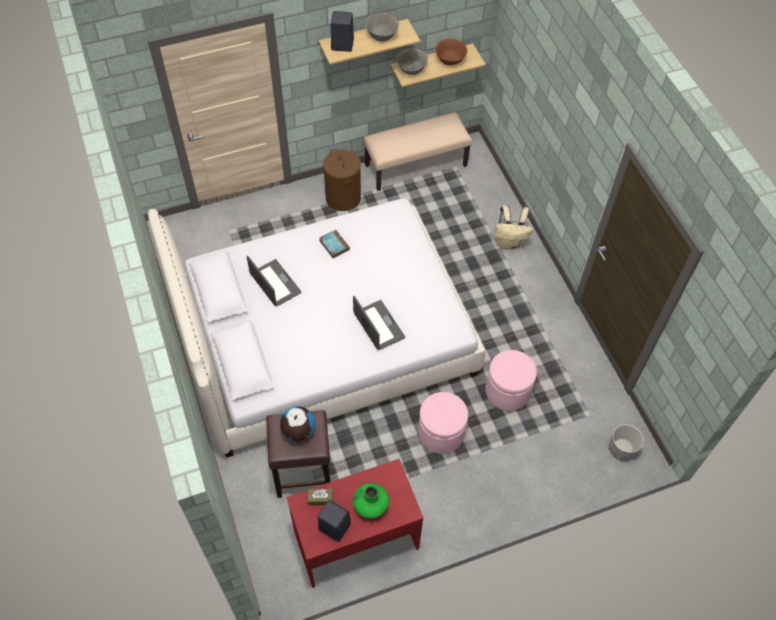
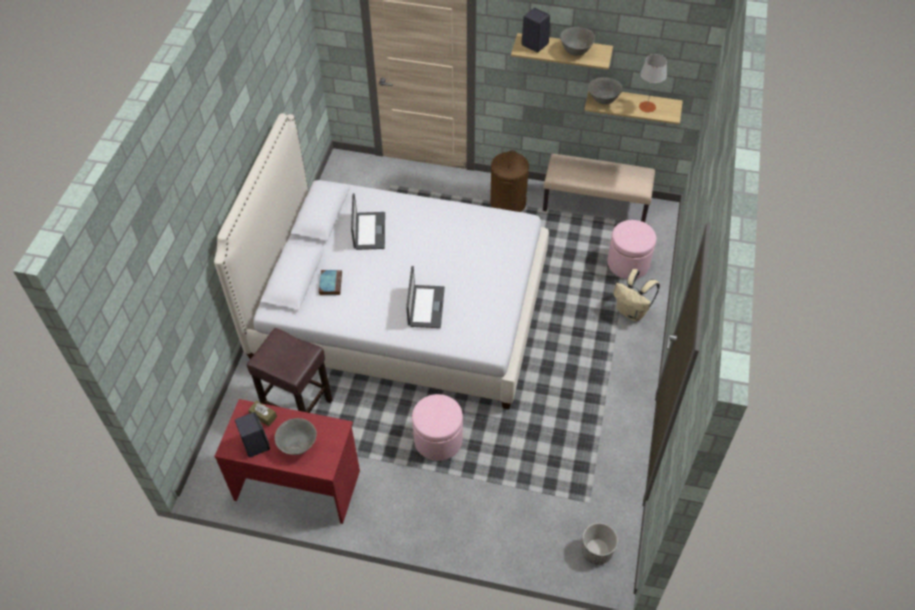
camera: 35 degrees right, 5 degrees down
globe [280,406,315,442] -> none
book [319,229,350,259] -> book moved to [319,270,342,295]
green vase [353,483,389,519] -> grey bowl [275,418,317,455]
brown bowl [435,39,467,66] -> grey table lamp [639,54,667,113]
pink ottoman [486,350,537,411] -> pink ottoman moved to [607,220,656,279]

